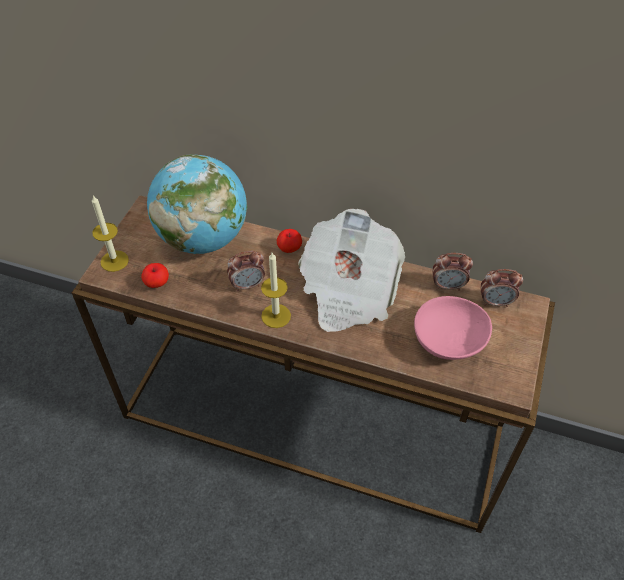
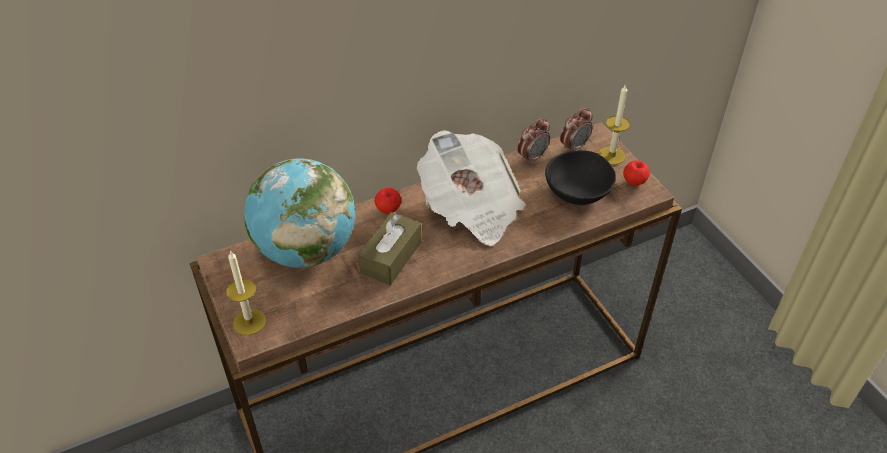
camera: 45 degrees left, 5 degrees down
apple [141,263,169,288] -> apple moved to [623,160,650,186]
alarm clock [227,251,265,292] -> brown tissue box [358,212,421,285]
candle [261,252,291,328] -> candle moved to [598,84,630,165]
pink bowl [414,296,492,360] -> black bowl [545,150,616,205]

